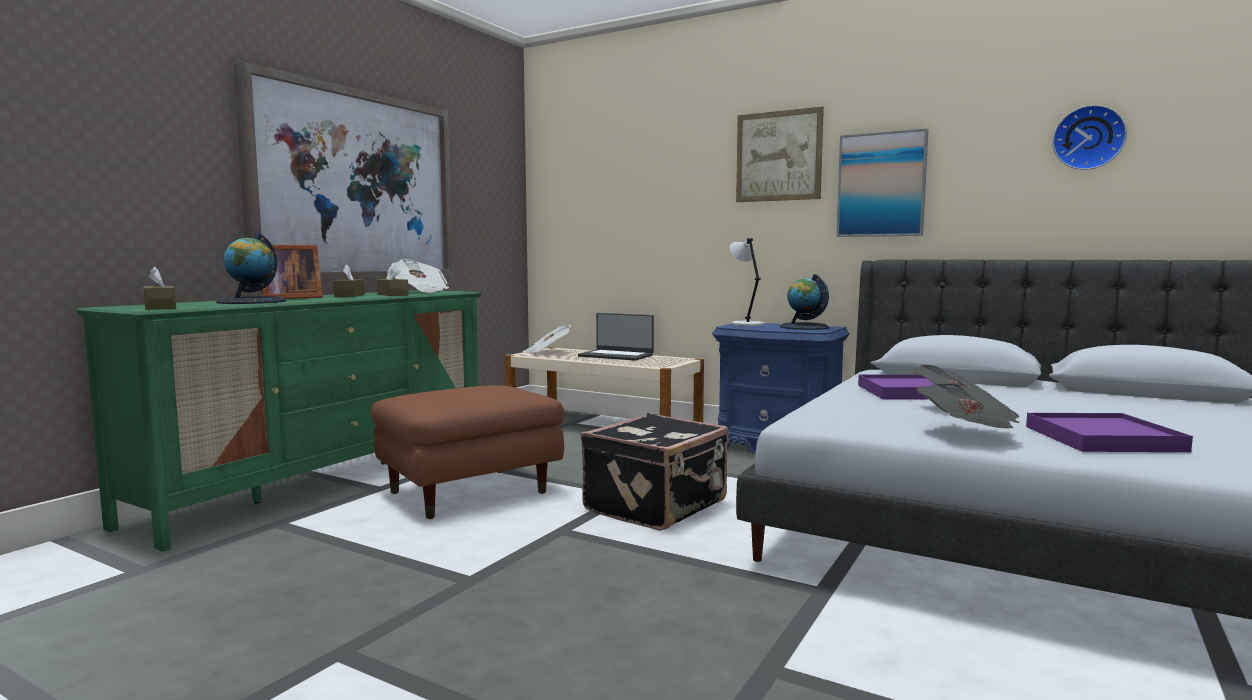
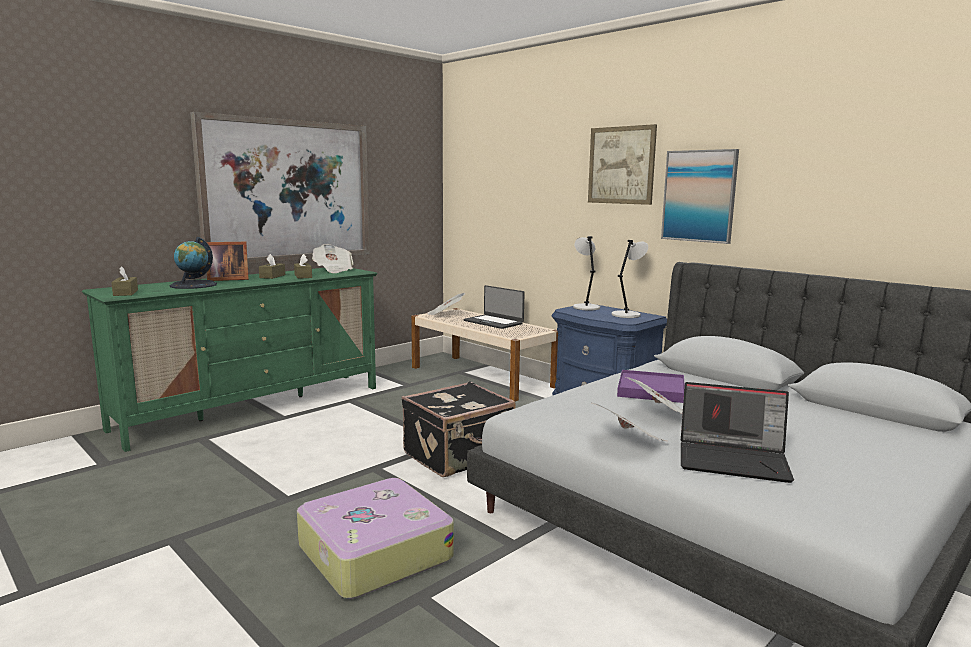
camera: 15 degrees right, 5 degrees up
brown ottoman [371,385,564,519] -> none
globe [780,274,829,330] -> grey table lamp [612,240,648,318]
purple tray [1026,413,1193,452] -> laptop [681,382,794,483]
wall clock [1052,105,1127,170] -> none
none -> suitcase [297,478,454,599]

